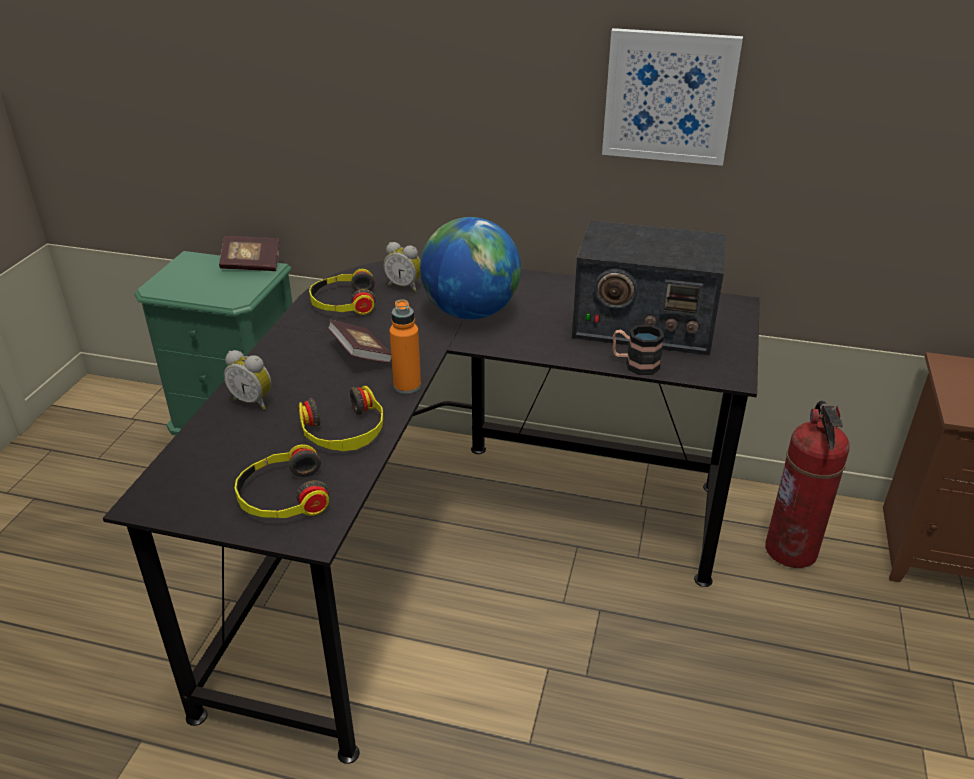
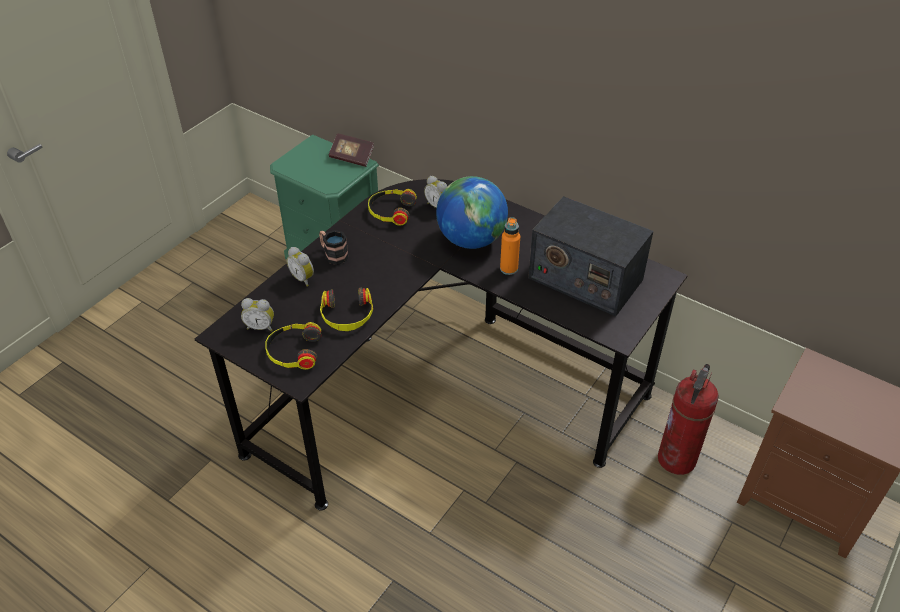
camera: 20 degrees right, 10 degrees up
book [327,320,392,363] -> none
orange bottle [389,299,421,394] -> orange bottle moved to [500,217,520,275]
picture [602,28,743,166] -> none
mug [613,324,665,375] -> mug moved to [319,230,349,265]
none -> alarm clock [241,298,274,332]

